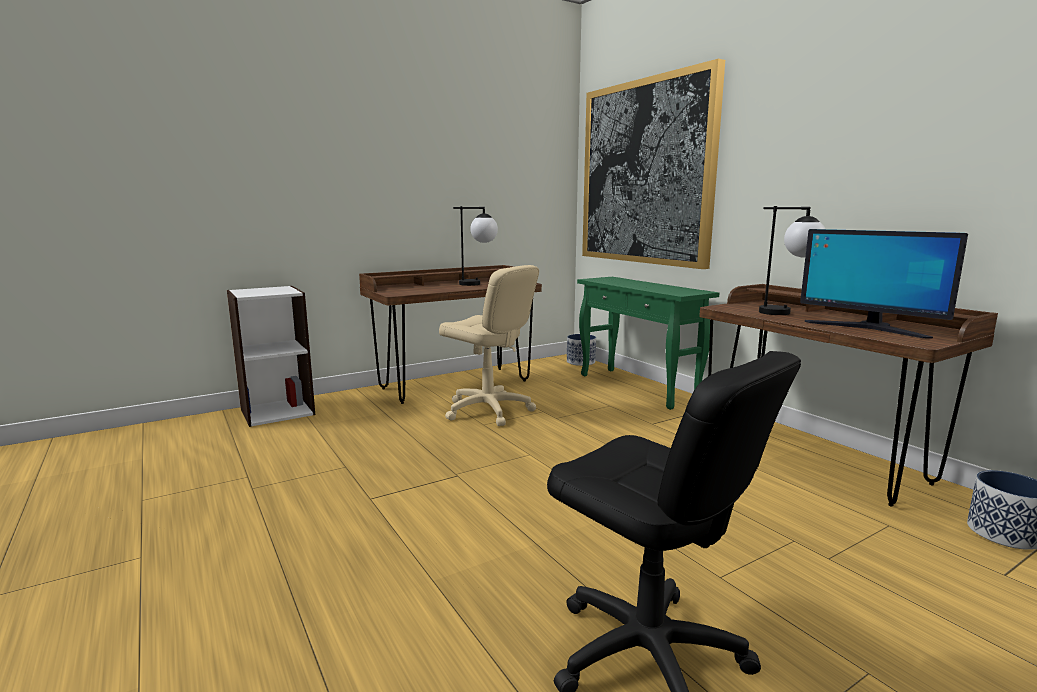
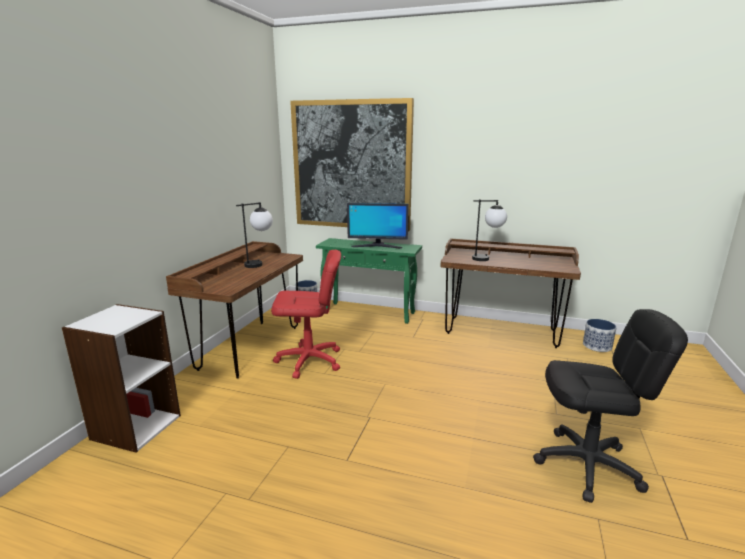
camera: 40 degrees left, 5 degrees up
beige office chair [439,265,539,426] -> red office chair [271,250,341,379]
monitor [800,229,968,339] -> monitor moved to [347,203,409,248]

